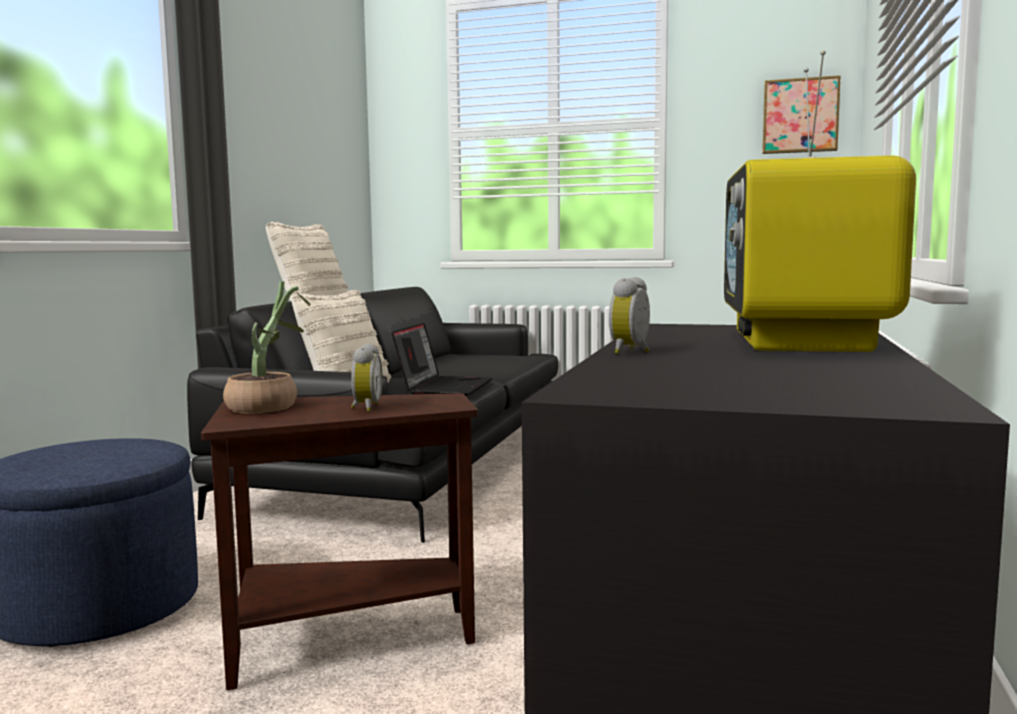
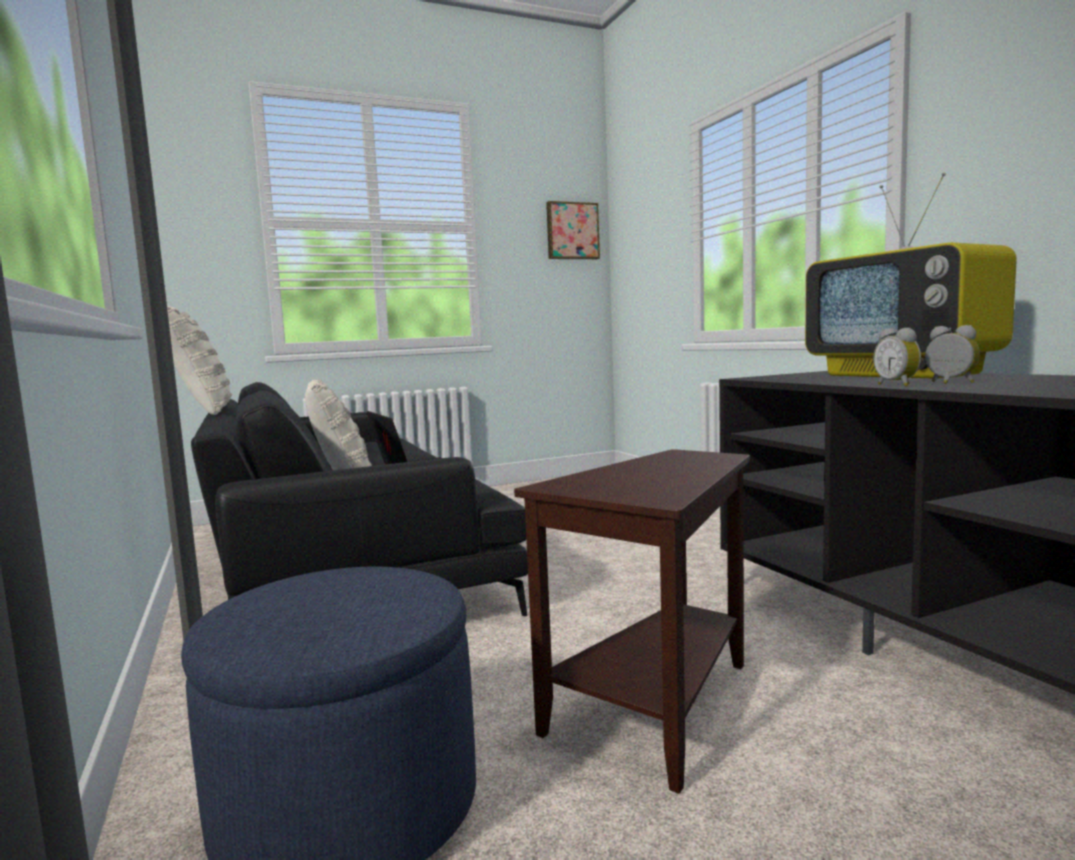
camera: 40 degrees left, 0 degrees up
potted plant [223,281,311,413] -> none
alarm clock [351,343,383,412] -> alarm clock moved to [925,325,980,384]

